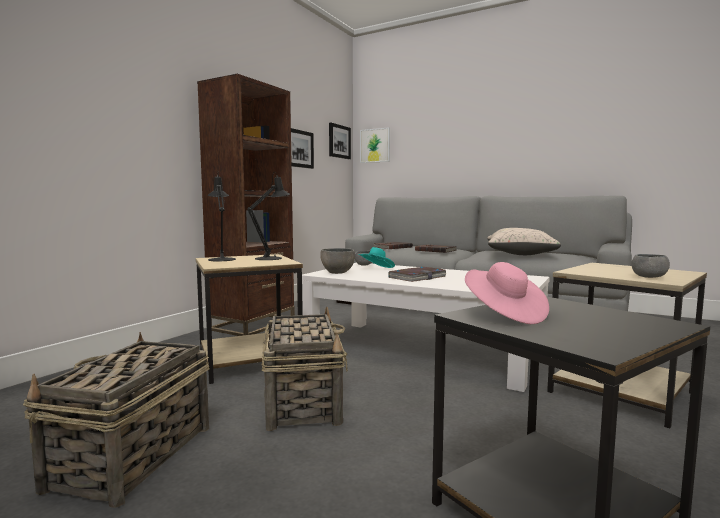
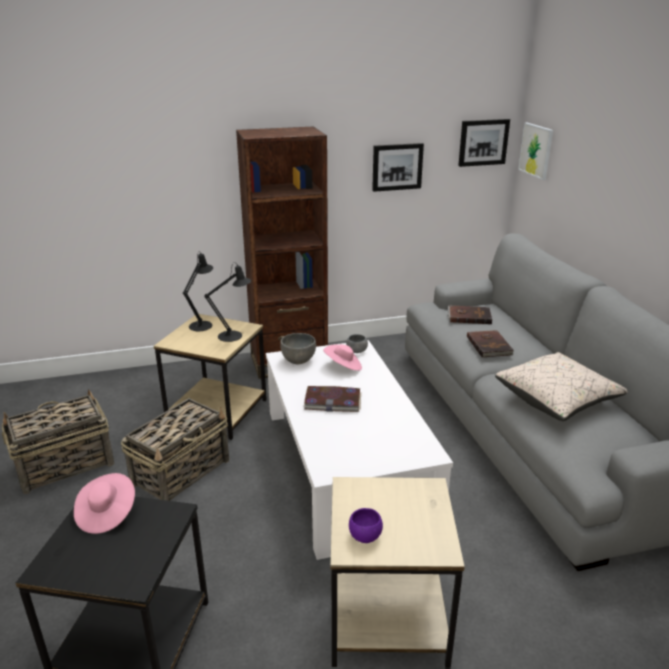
camera: 45 degrees right, 20 degrees up
turquoise hat [359,247,395,268] -> pink hat [323,344,362,371]
grey bowl [631,254,670,278] -> purple bowl [349,508,383,543]

